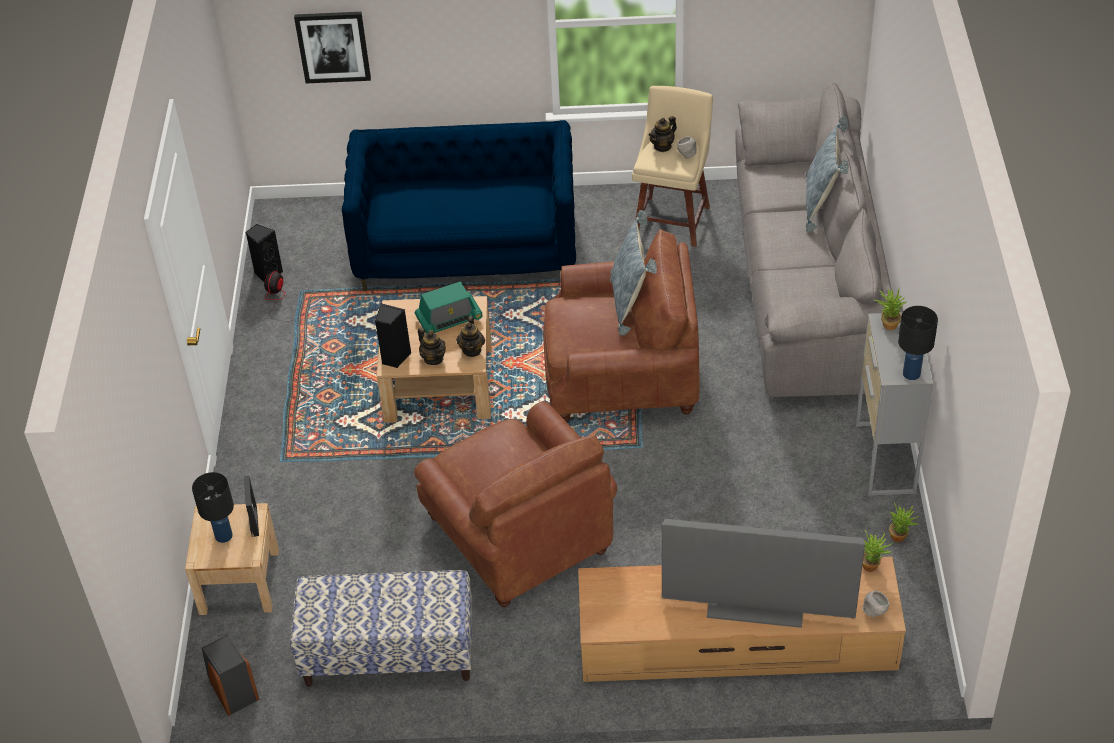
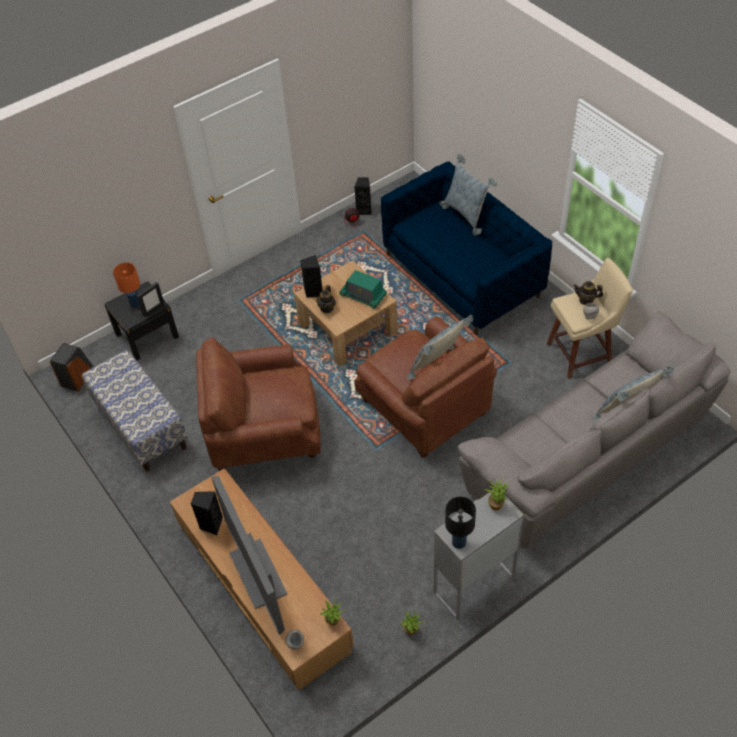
camera: 55 degrees right, 5 degrees up
beige nightstand [185,503,279,615] -> black nightstand [104,281,179,360]
black table lamp [192,472,234,543] -> orange table lamp [113,262,140,308]
picture [294,12,371,83] -> none
brown armchair [414,401,617,607] -> brown armchair turned 60 degrees clockwise [196,337,321,471]
teapot [456,316,485,357] -> none
none -> black speaker [191,491,223,535]
none -> pillow [439,154,497,236]

